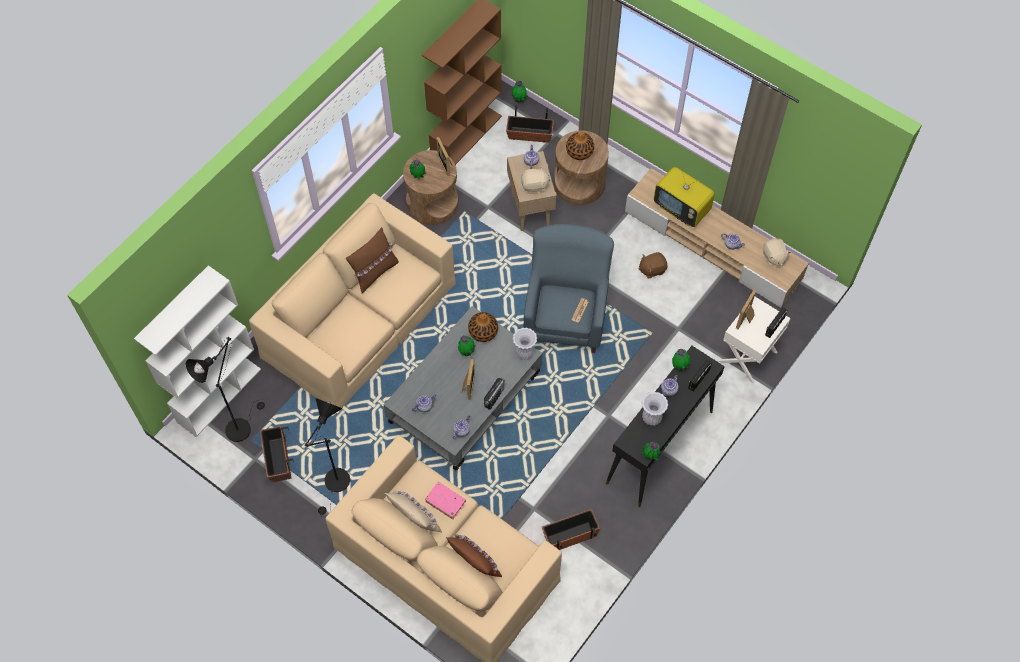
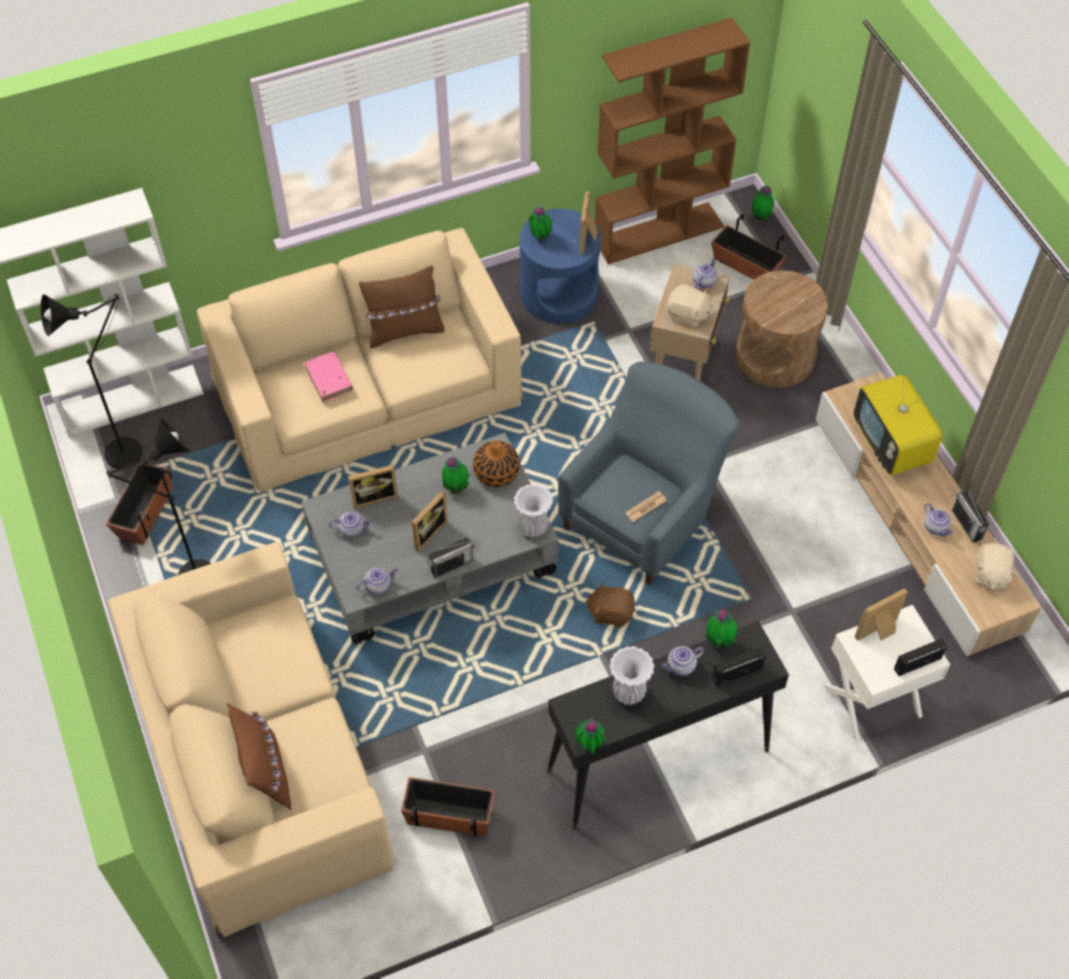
camera: 30 degrees right, 5 degrees down
beige pillow [385,491,442,532] -> none
brown side table [403,150,458,225] -> blue side table [520,209,601,323]
pink book [425,482,466,519] -> pink book moved to [305,352,353,402]
vase [566,131,594,160] -> none
brown plush toy [638,252,668,279] -> brown plush toy moved to [585,581,635,627]
none -> picture frame [348,465,398,509]
none -> radio [952,489,989,543]

